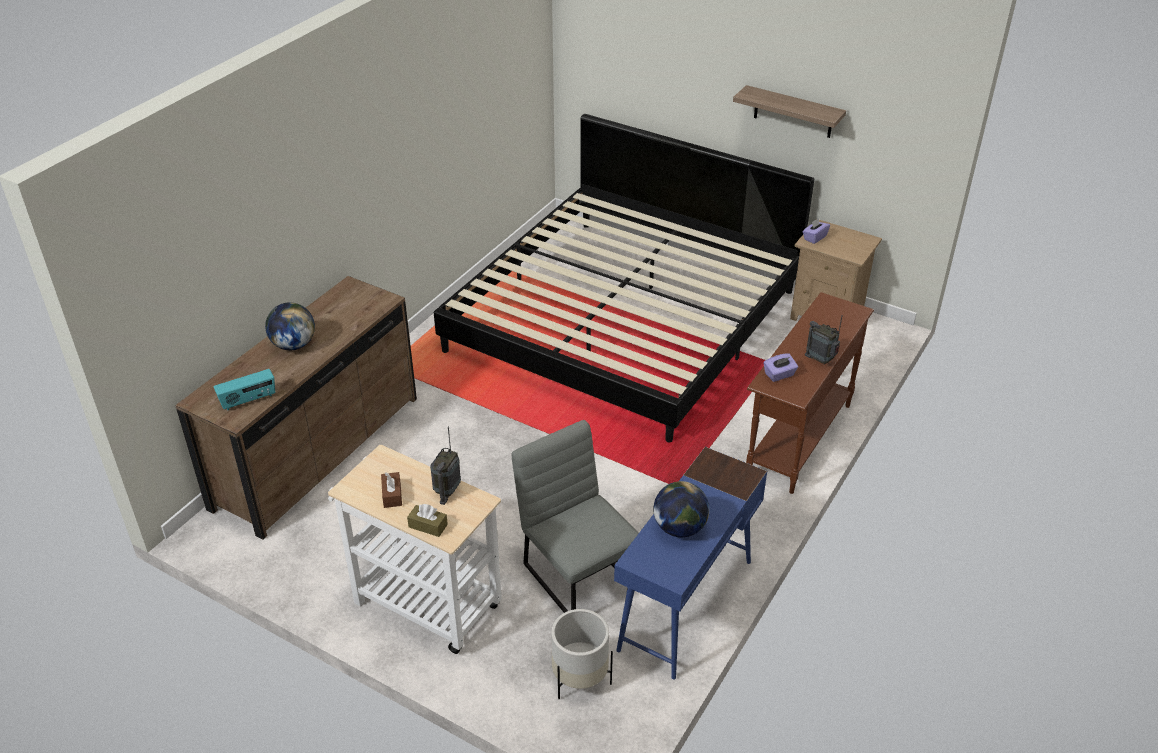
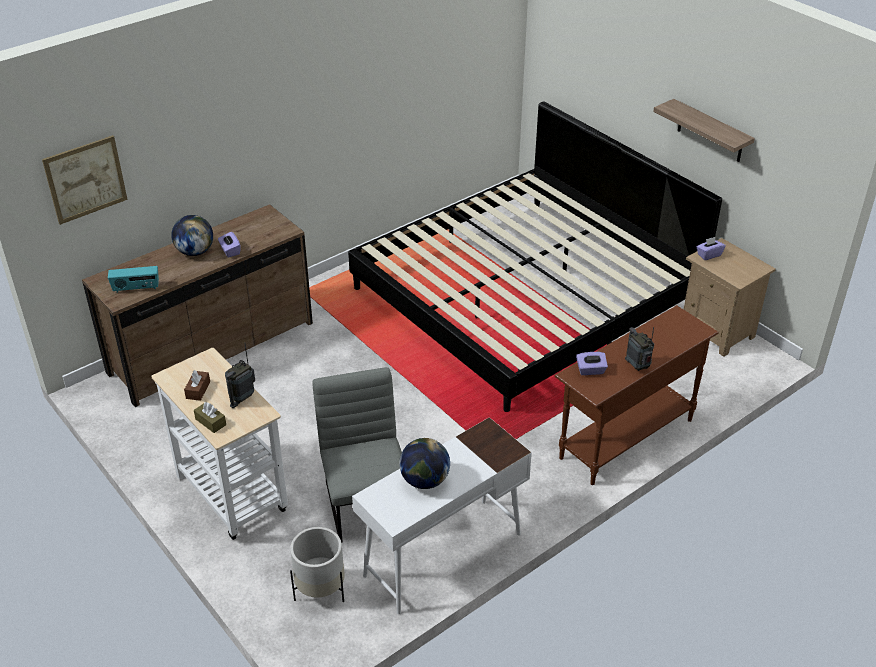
camera: 20 degrees right, 0 degrees up
blue desk [614,447,767,680] -> white desk [352,417,532,614]
none -> picture [42,135,128,225]
none -> purple tissue box [218,232,240,258]

